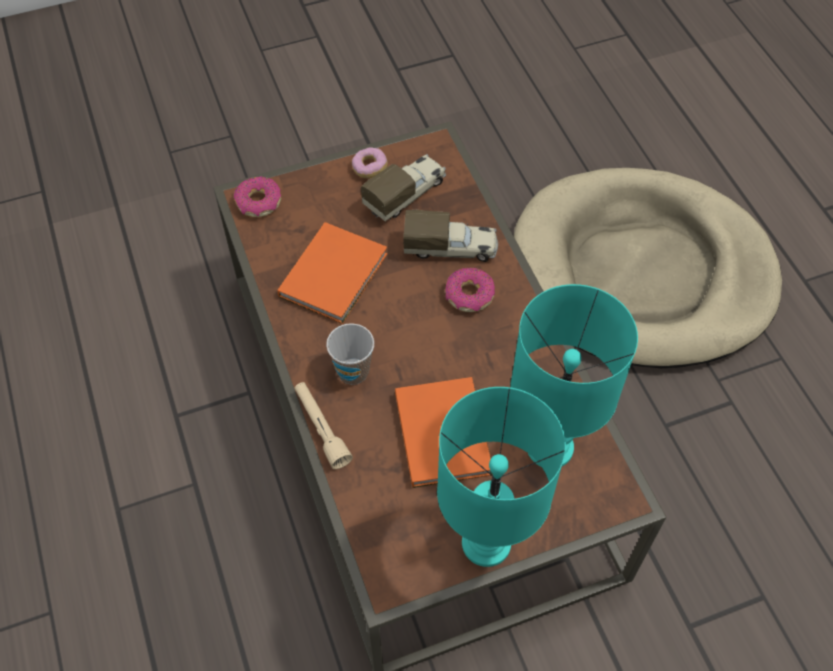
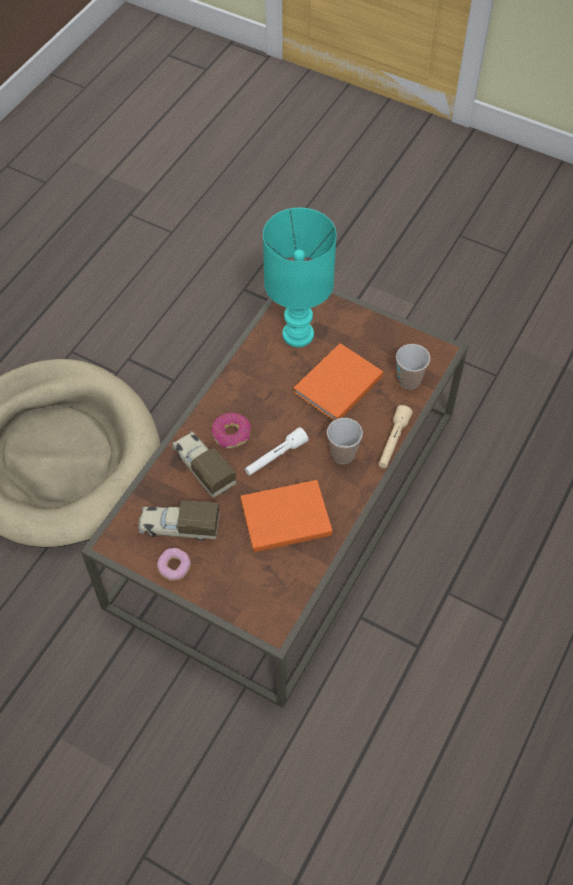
camera: 130 degrees left, 0 degrees up
donut [234,176,281,217] -> none
turquoise table lamp [437,387,566,567] -> none
none -> white flashlight [245,427,309,476]
none -> cup [396,344,430,390]

